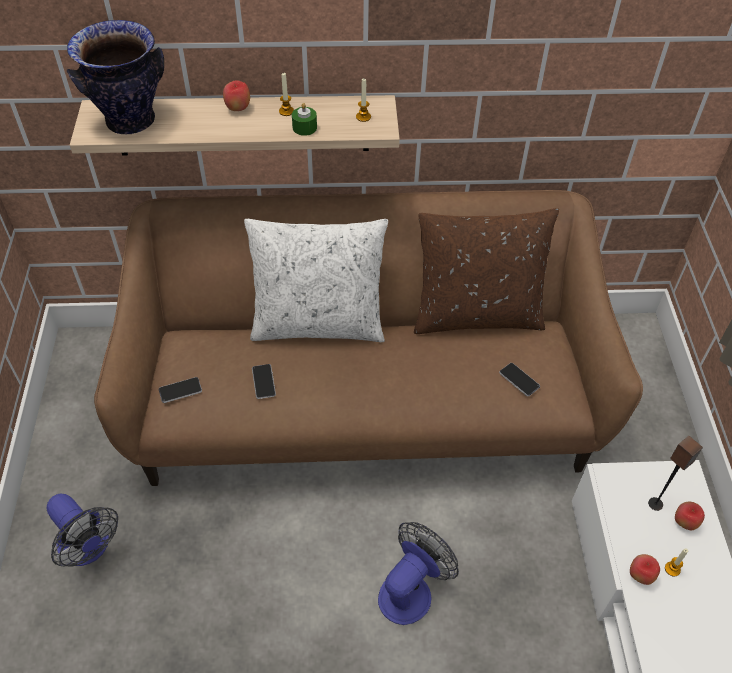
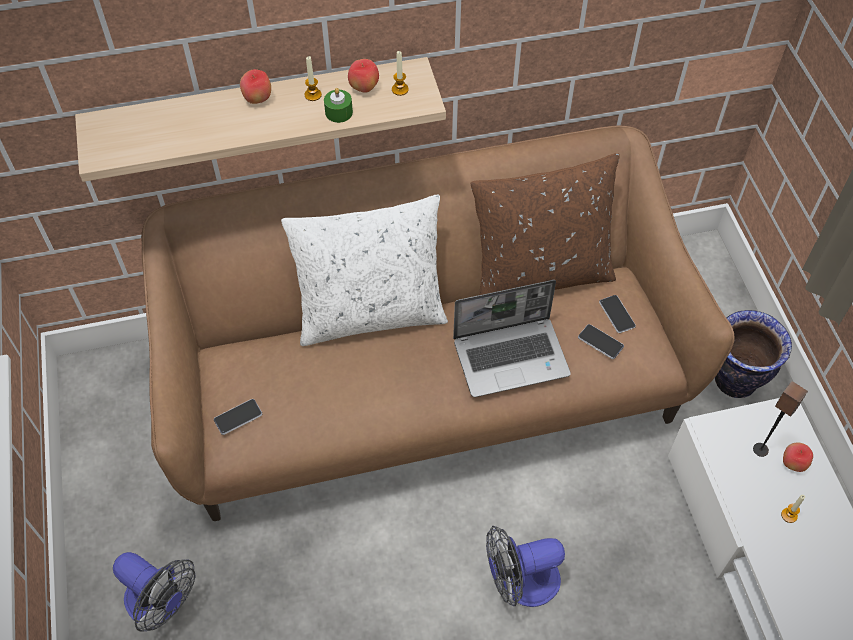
camera: 10 degrees left, 5 degrees up
vase [67,20,164,134] -> vase moved to [715,310,792,398]
phone [252,364,276,399] -> phone moved to [599,295,636,333]
fan [378,522,459,625] -> fan turned 135 degrees counterclockwise [486,526,565,607]
apple [630,554,660,585] -> apple moved to [348,59,379,93]
none -> laptop [453,280,571,397]

